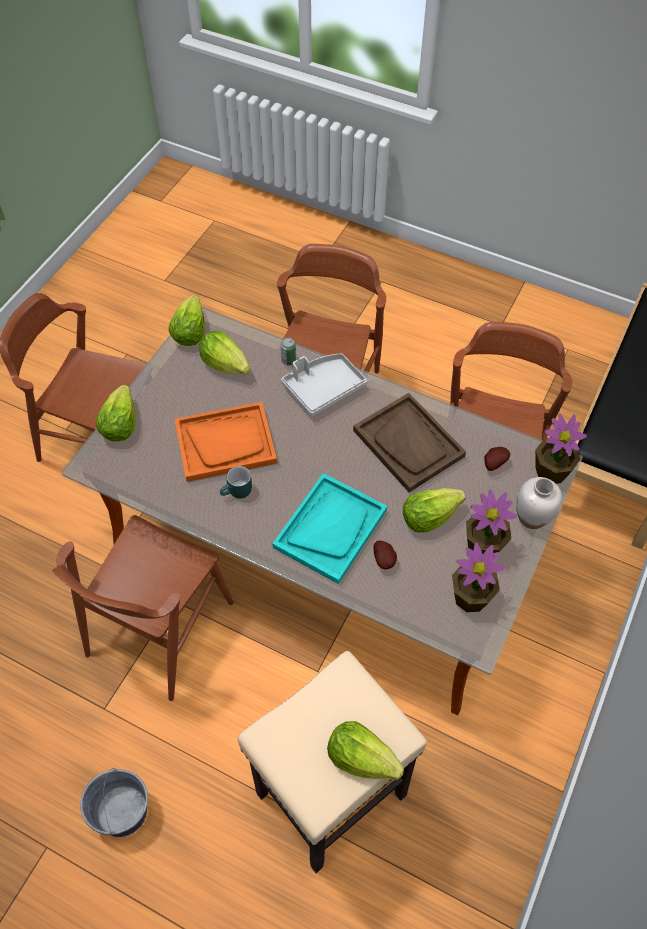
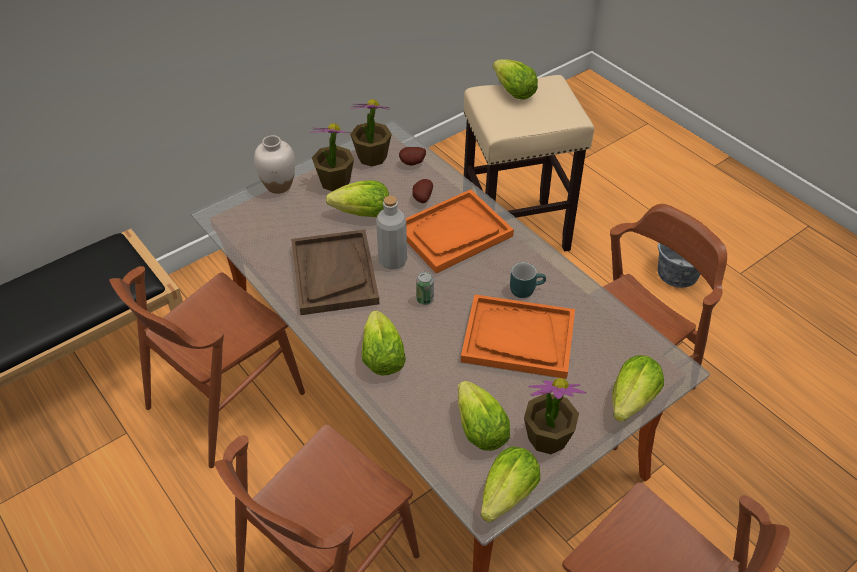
camera: 155 degrees left, 10 degrees down
turquoise tray [272,473,387,584] -> orange tray [406,189,514,274]
can [281,337,296,365] -> can moved to [416,272,434,305]
grey tray [281,353,367,416] -> lettuce [362,310,406,375]
potato [484,447,510,471] -> potato moved to [399,147,426,166]
potted plant [535,414,587,484] -> potted plant moved to [524,378,586,454]
none -> grey bottle [376,196,407,269]

